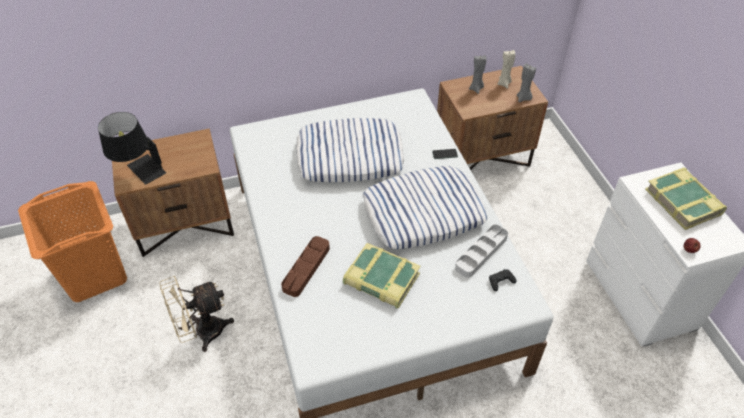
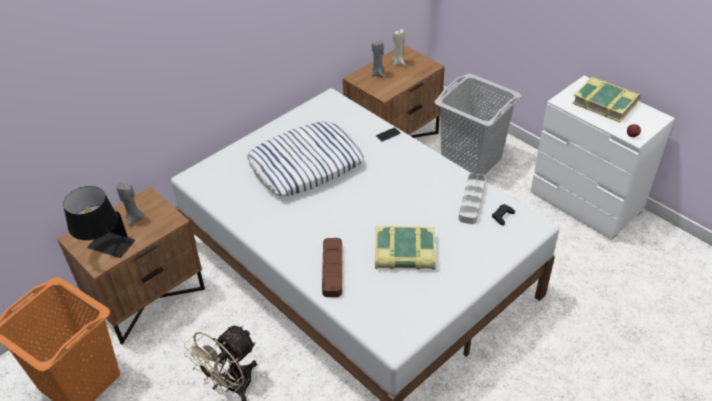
camera: 25 degrees left, 5 degrees down
pillow [363,166,487,249] -> none
grey candle [517,63,536,102] -> grey candle moved to [117,183,144,226]
none -> grey laundry basket [434,74,521,176]

